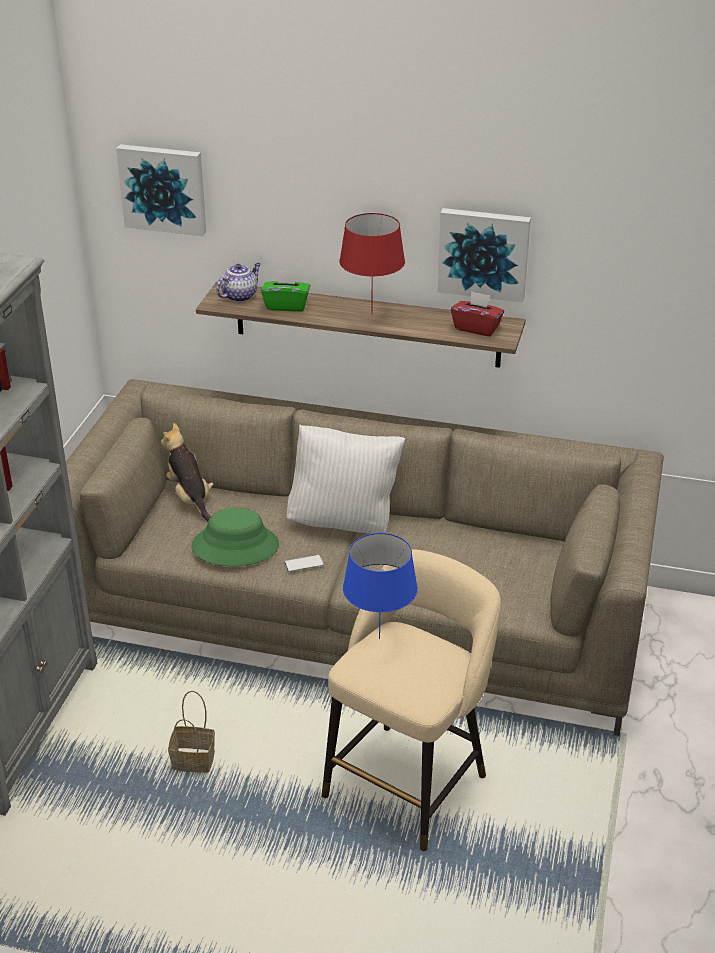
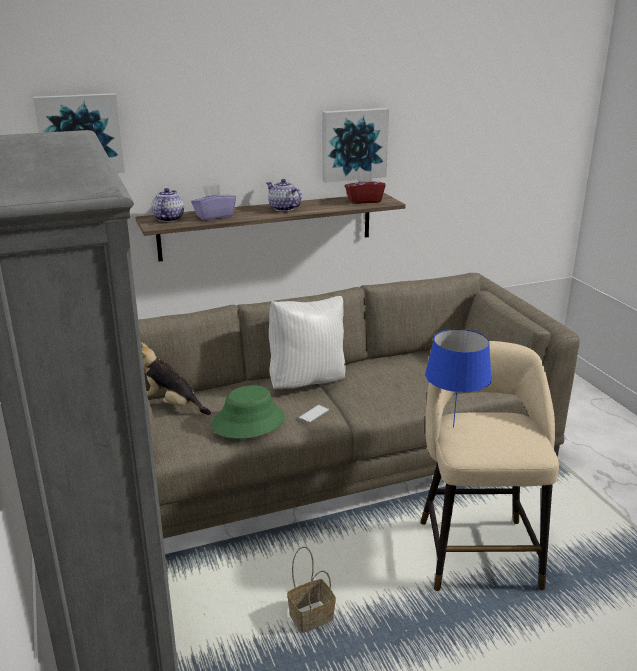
camera: 35 degrees left, 10 degrees down
green tissue box [261,271,310,312] -> purple tissue box [191,184,236,220]
red table lamp [339,213,405,315] -> teapot [266,179,302,211]

